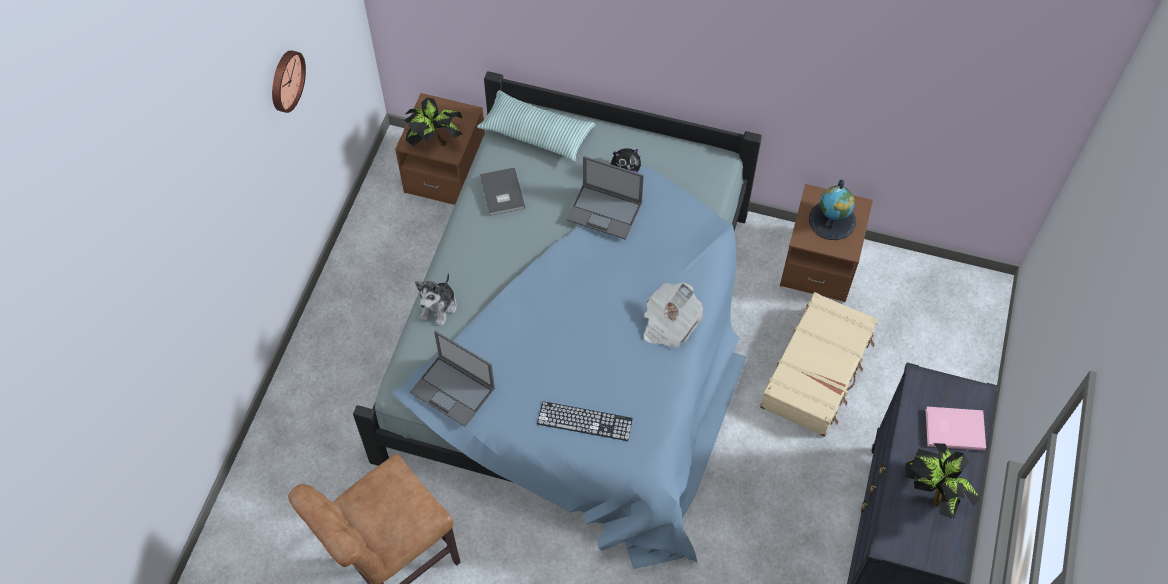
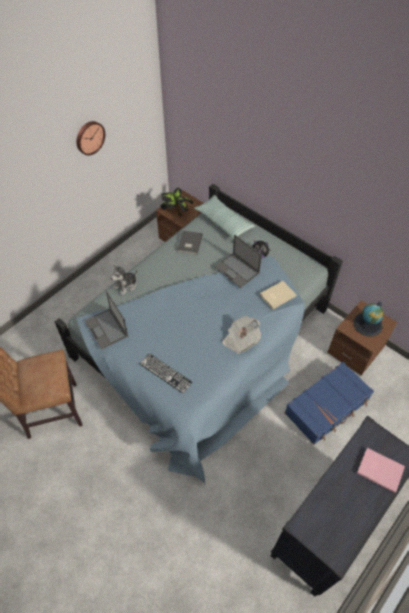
camera: 25 degrees right, 5 degrees down
beige suitcase [760,292,878,437] -> blue suitcase [284,362,374,445]
potted plant [905,443,981,519] -> none
none -> beige book [260,281,297,309]

